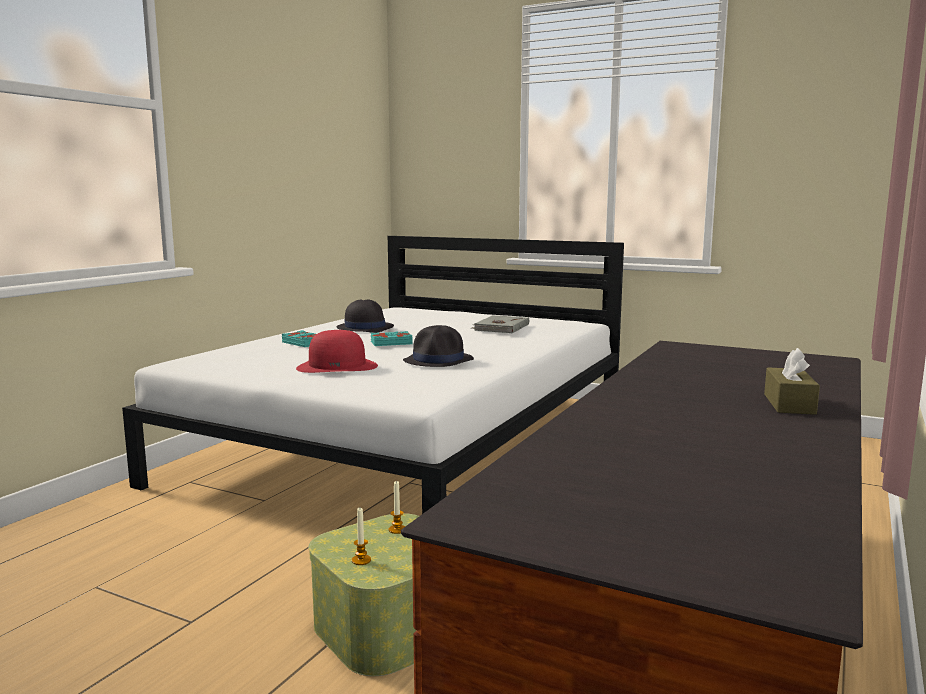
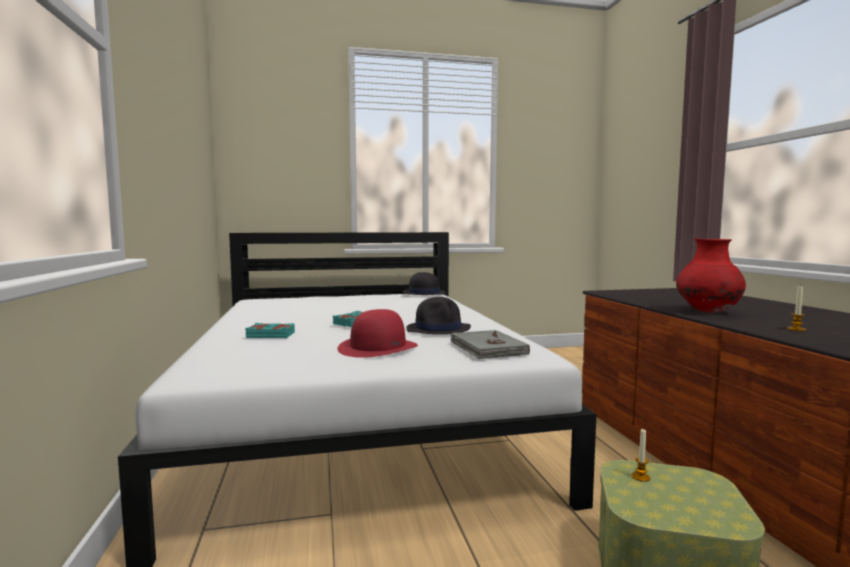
camera: 40 degrees left, 5 degrees down
black hat [337,299,394,333] -> black hat moved to [403,272,446,295]
candle [352,508,371,565] -> candle moved to [787,284,806,331]
grey book [471,315,529,333] -> grey book moved to [451,330,530,359]
brown tissue box [764,348,820,415] -> none
none -> red vase [676,238,746,312]

